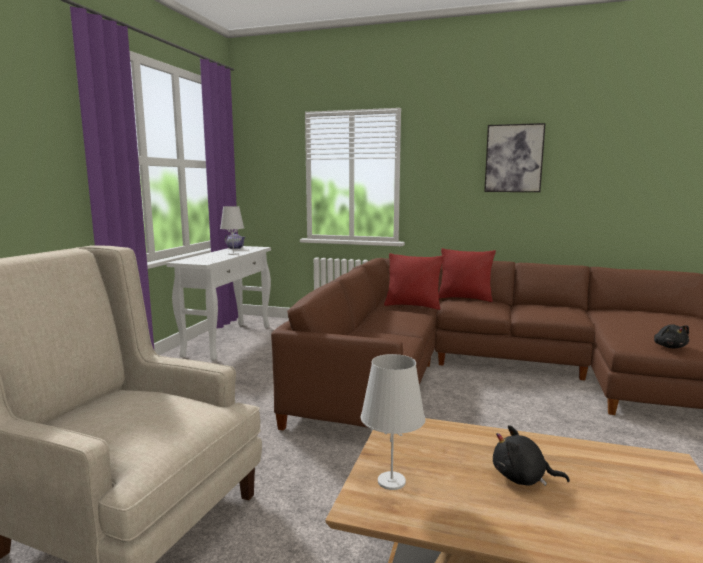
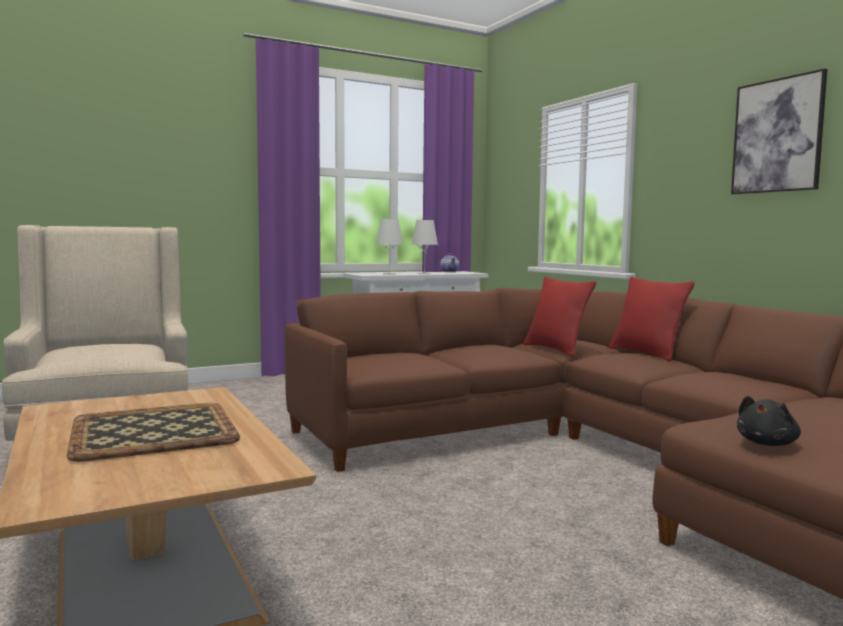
camera: 45 degrees right, 5 degrees down
white table lamp [361,354,425,490] -> white table lamp moved to [376,219,403,275]
black plush toy [493,425,570,486] -> tray [67,403,240,462]

